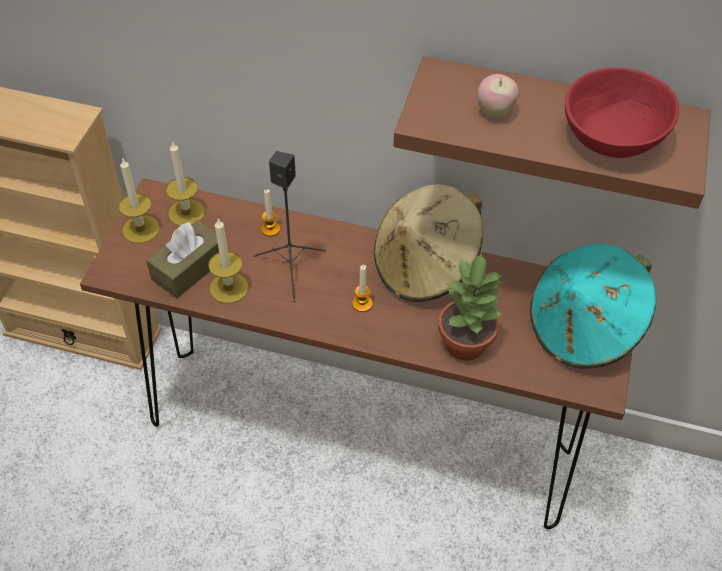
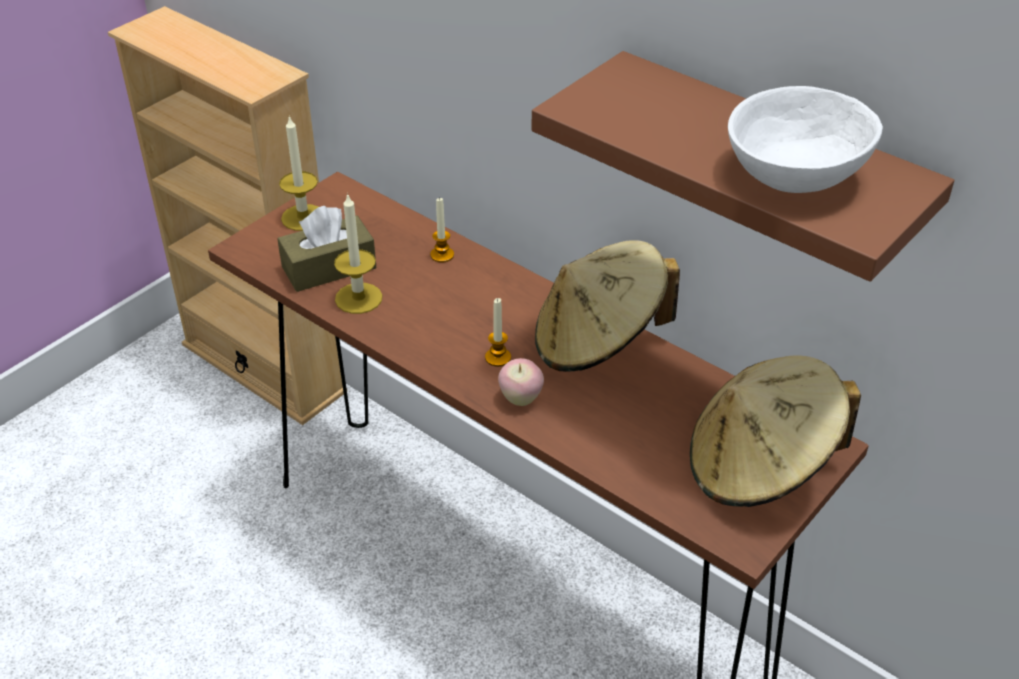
camera: 25 degrees right, 10 degrees down
candle [166,141,205,226] -> none
black speaker [254,151,326,302] -> none
potted plant [438,253,503,361] -> none
apple [477,74,519,118] -> apple moved to [498,358,544,406]
turquoise hat [530,244,656,369] -> beige hat [690,356,861,507]
red bowl [565,68,679,158] -> white bowl [728,86,883,193]

